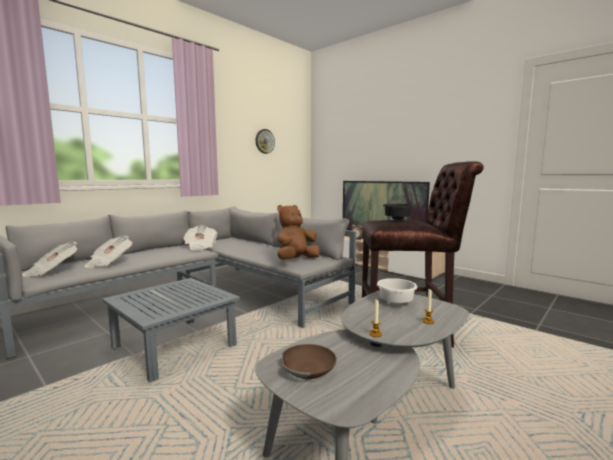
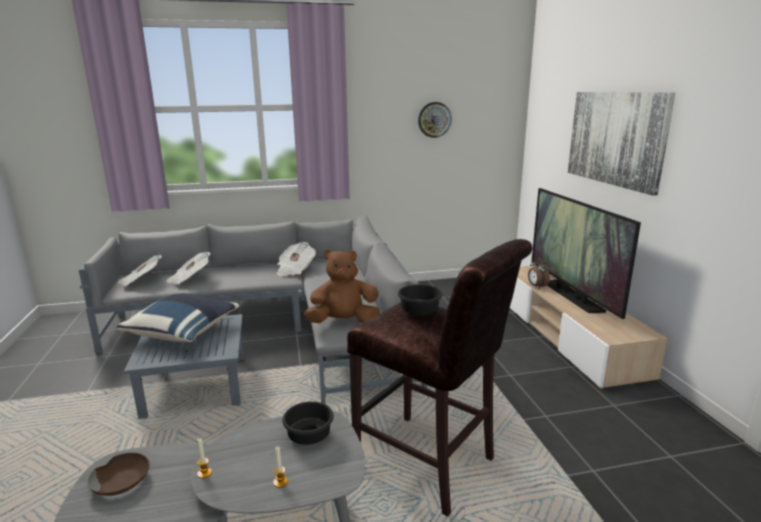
camera: 35 degrees right, 10 degrees up
white bowl [377,278,417,304] -> black bowl [282,401,334,445]
none -> blue pillow [117,294,240,342]
none -> picture [568,92,675,196]

